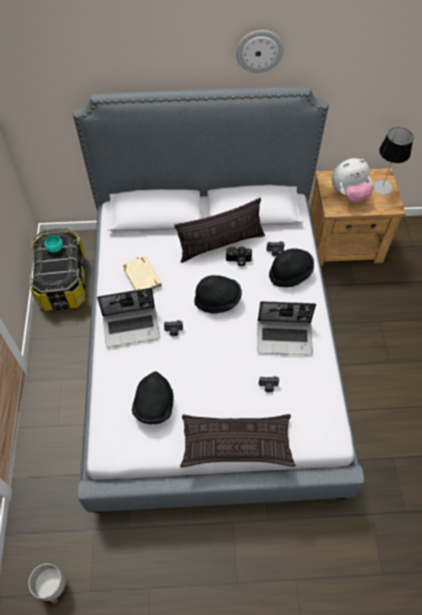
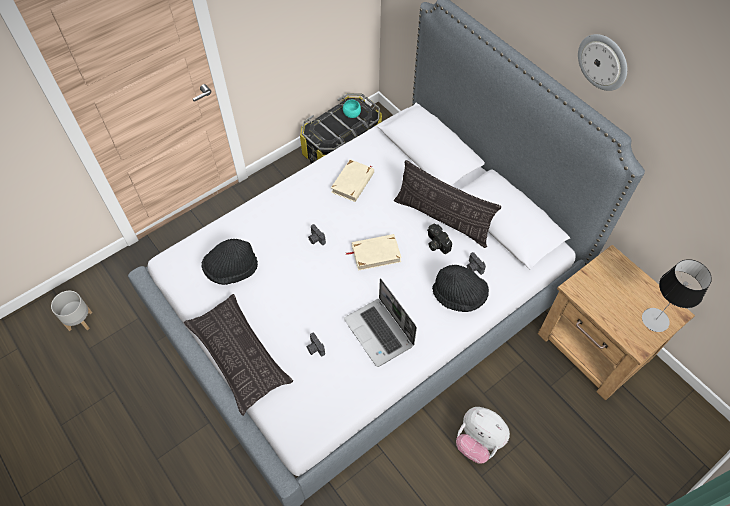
camera: 55 degrees right, 0 degrees up
laptop [97,288,160,347] -> none
black hat [194,275,242,314] -> beige book [346,234,402,271]
plush toy [332,158,373,203] -> plush toy moved to [456,407,510,464]

